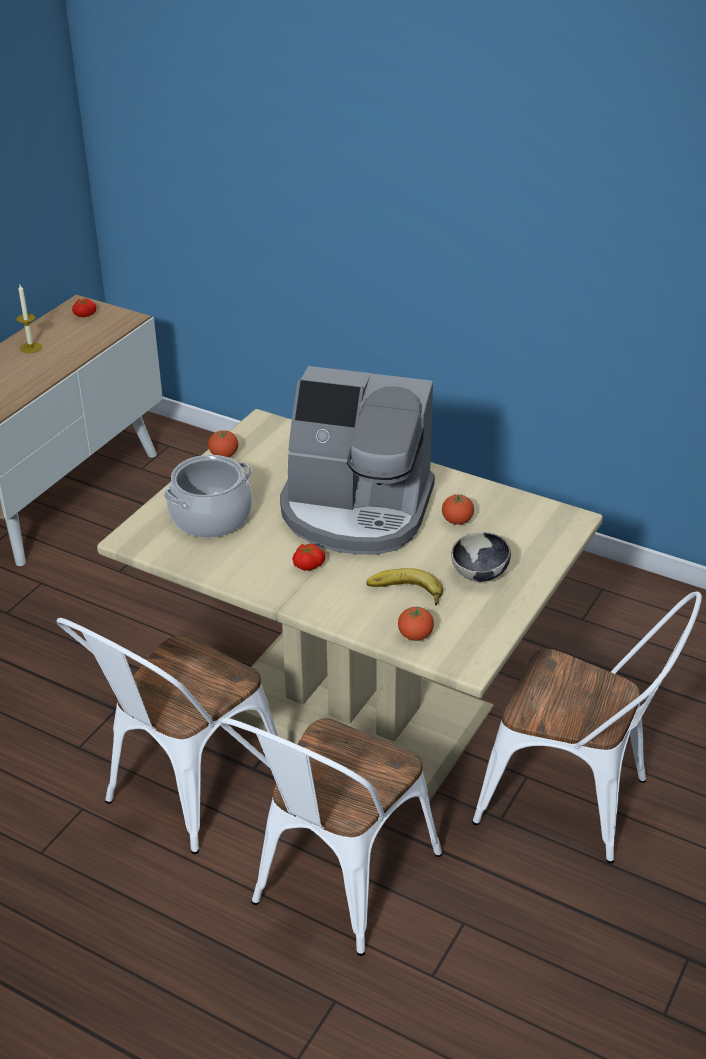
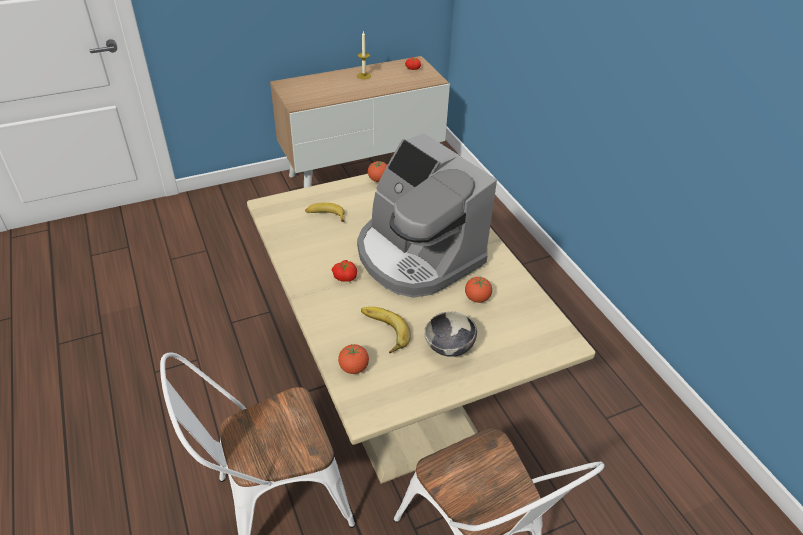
camera: 35 degrees right, 5 degrees up
white chair [56,618,278,854] -> none
cooking pot [164,455,252,538] -> banana [305,203,345,222]

